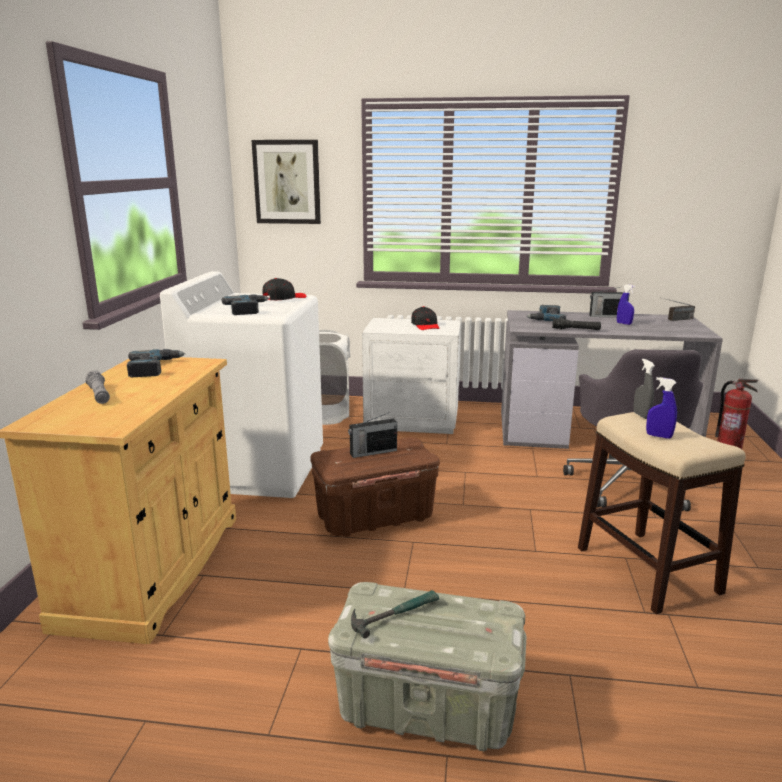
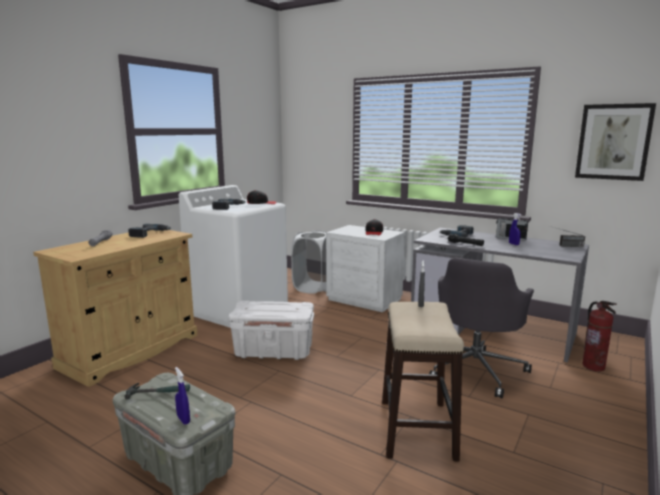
camera: 25 degrees right, 5 degrees down
picture [251,140,321,224] -> picture moved to [575,103,656,181]
brown storage box [310,437,440,537] -> white storage box [228,301,314,360]
radio [348,412,397,458] -> none
blue spray bottle [646,377,677,439] -> blue spray bottle moved to [175,367,190,425]

